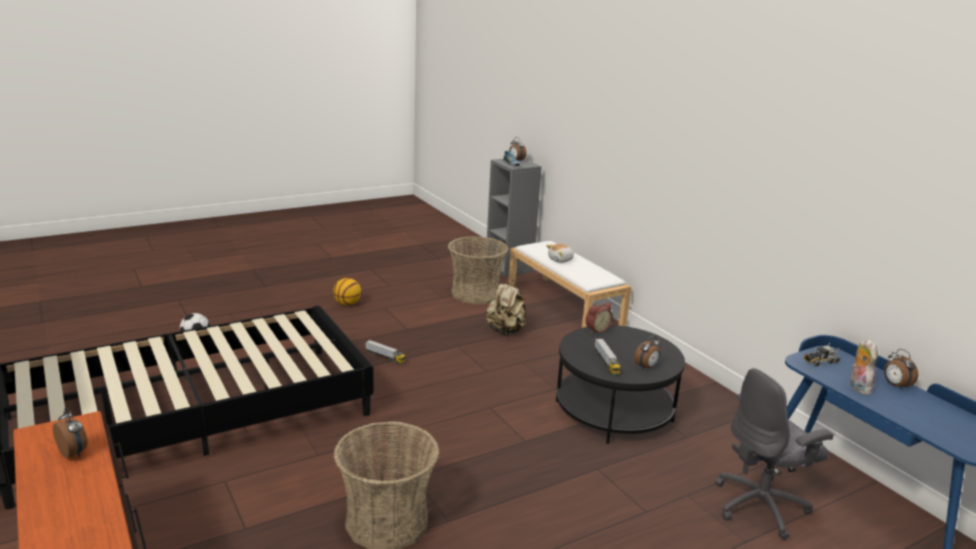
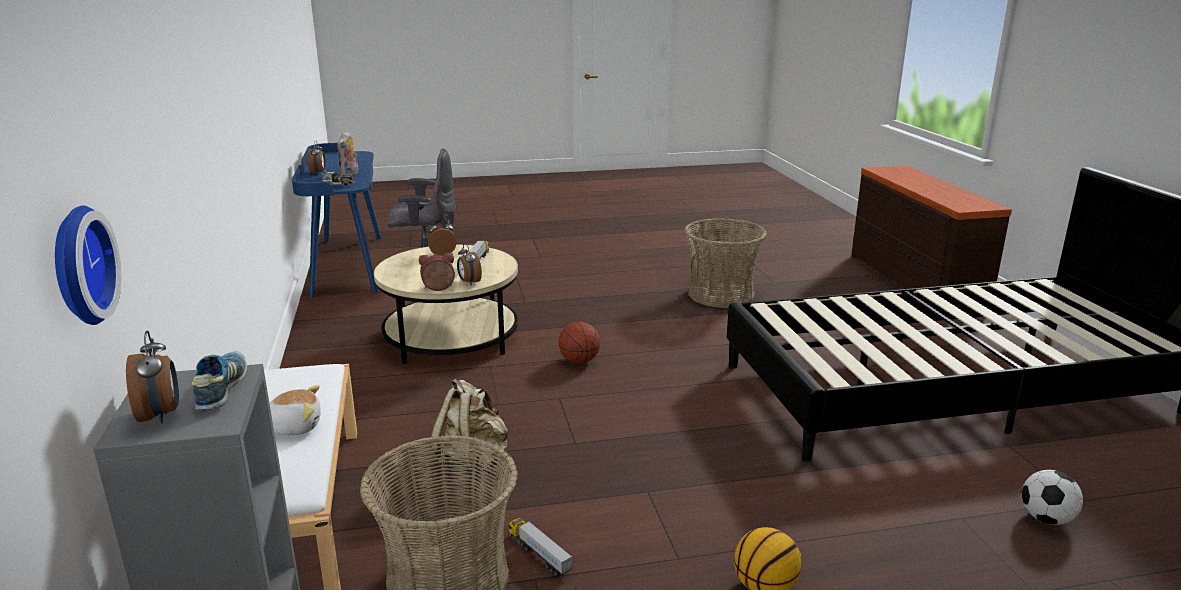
camera: 160 degrees left, 0 degrees up
alarm clock [53,408,88,459] -> alarm clock moved to [457,243,482,285]
toy truck [365,340,406,365] -> toy truck moved to [509,518,573,577]
black coffee table [556,325,685,444] -> beige coffee table [374,245,518,364]
none -> wall clock [55,206,121,325]
none -> basketball [559,322,600,363]

